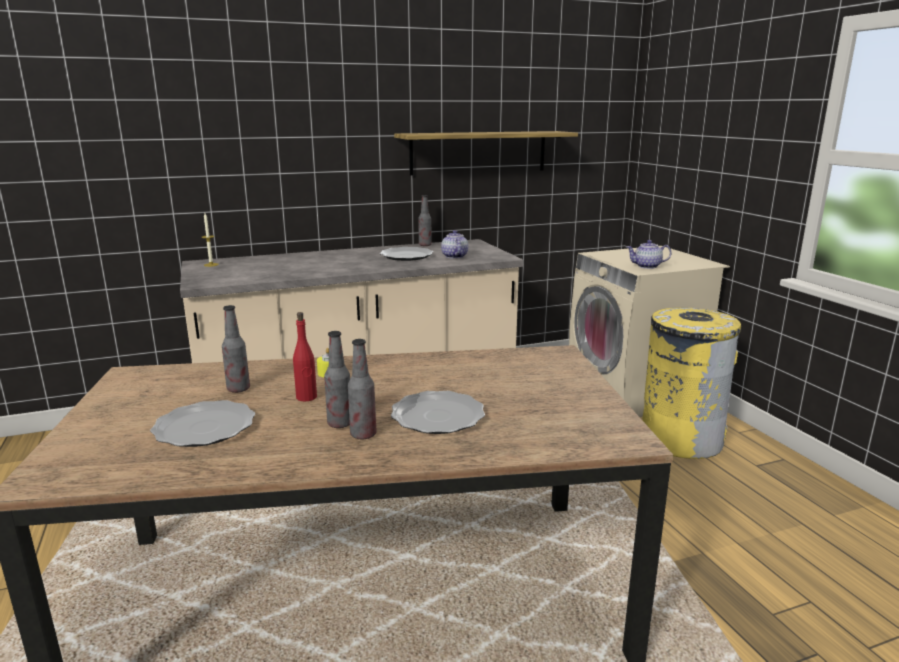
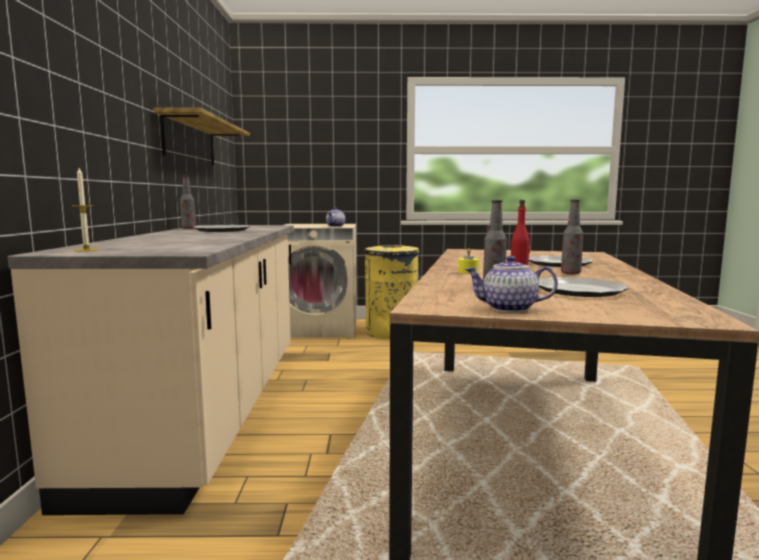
camera: 70 degrees left, 10 degrees down
bottle [348,339,376,439] -> none
teapot [441,230,468,259] -> teapot moved to [465,256,558,313]

